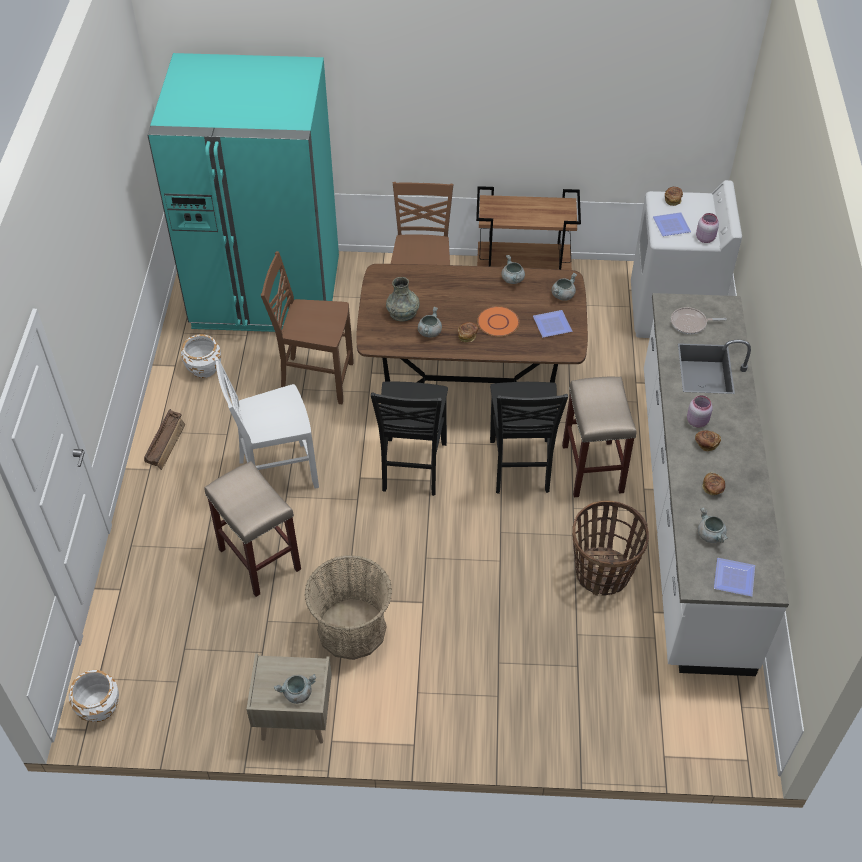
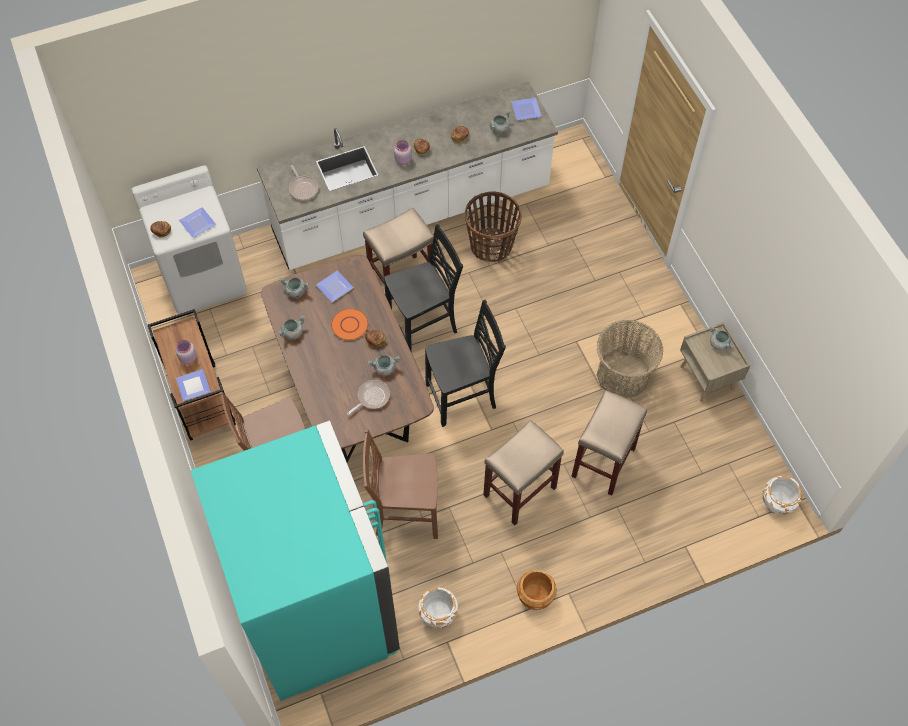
camera: 115 degrees left, 10 degrees up
crate [144,409,185,470] -> brown planter [517,570,557,610]
white chair [214,358,319,489] -> beige stool [483,420,564,525]
brown chair [261,251,354,404] -> brown chair turned 105 degrees clockwise [363,429,438,539]
grey vase [386,277,420,322] -> frying pan [347,380,390,415]
pink jar [696,213,719,243] -> pink jar moved to [175,340,197,364]
none -> plate [176,369,211,401]

